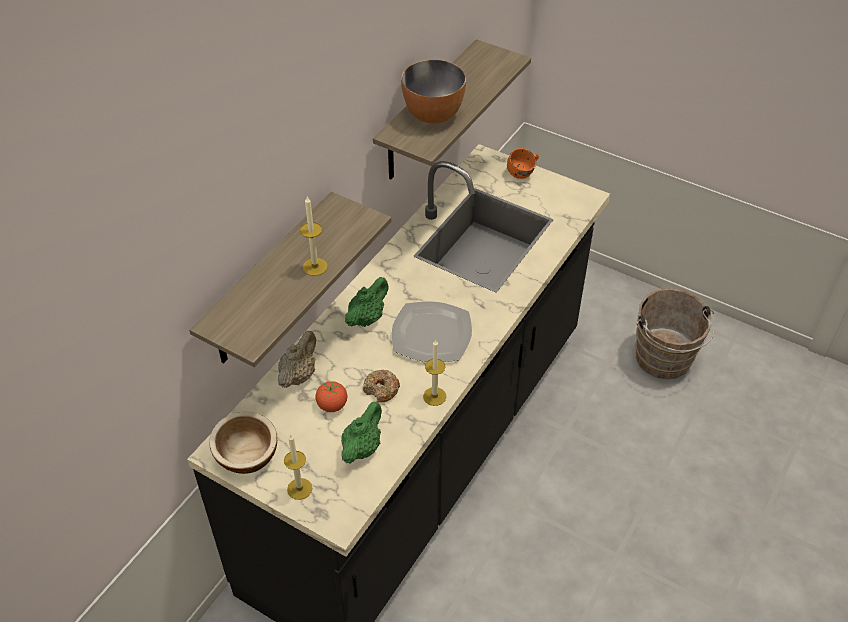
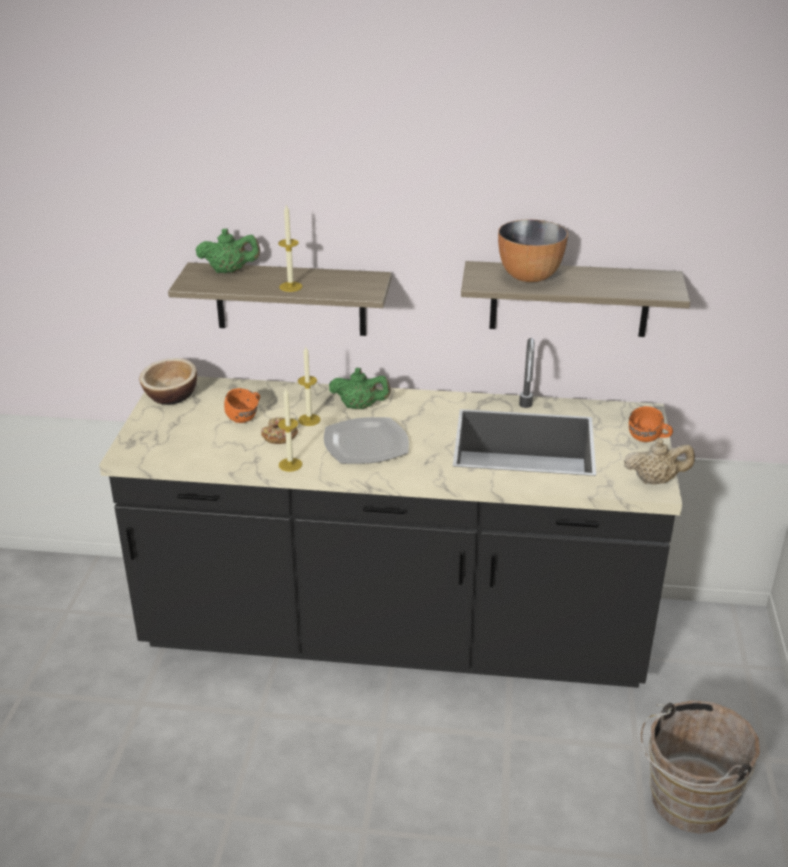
camera: 65 degrees right, 15 degrees down
beige teapot [278,331,316,388] -> beige teapot moved to [624,439,695,484]
candle [284,434,312,500] -> candle moved to [298,347,321,426]
tomato [316,381,347,412] -> orange mug [224,388,260,423]
green teapot [341,402,382,464] -> green teapot moved to [196,229,260,274]

